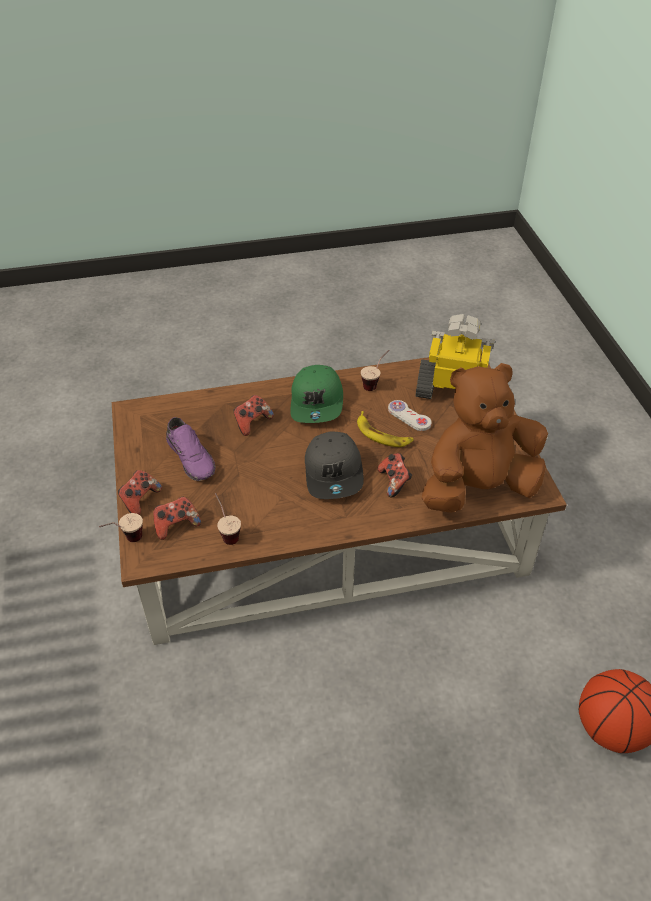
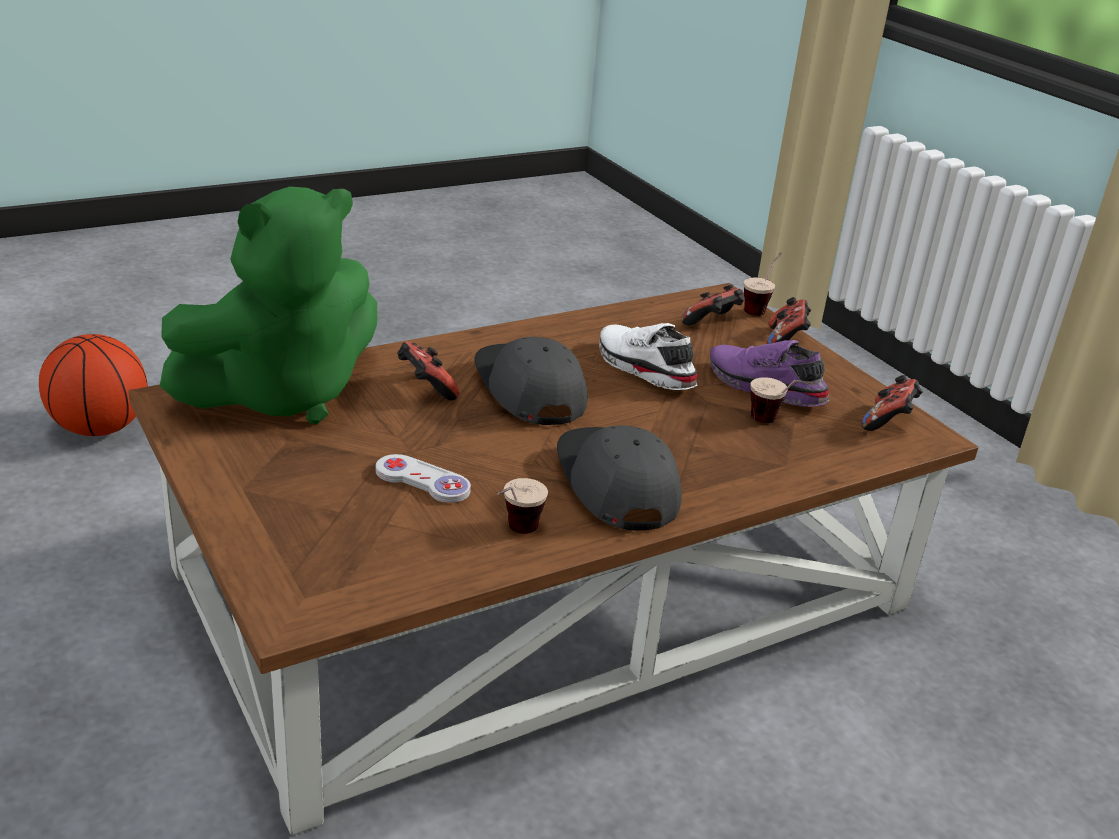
camera: 160 degrees right, 15 degrees down
cup [215,493,241,545] -> cup moved to [750,377,816,423]
game controller [234,395,274,436] -> game controller moved to [861,375,923,431]
green cap [290,365,343,423] -> grey cap [557,425,682,530]
banana [357,411,414,447] -> none
toy robot [416,314,495,399] -> none
brown plush toy [422,363,548,513] -> green plush toy [160,187,377,424]
none -> white shoe [599,323,698,390]

